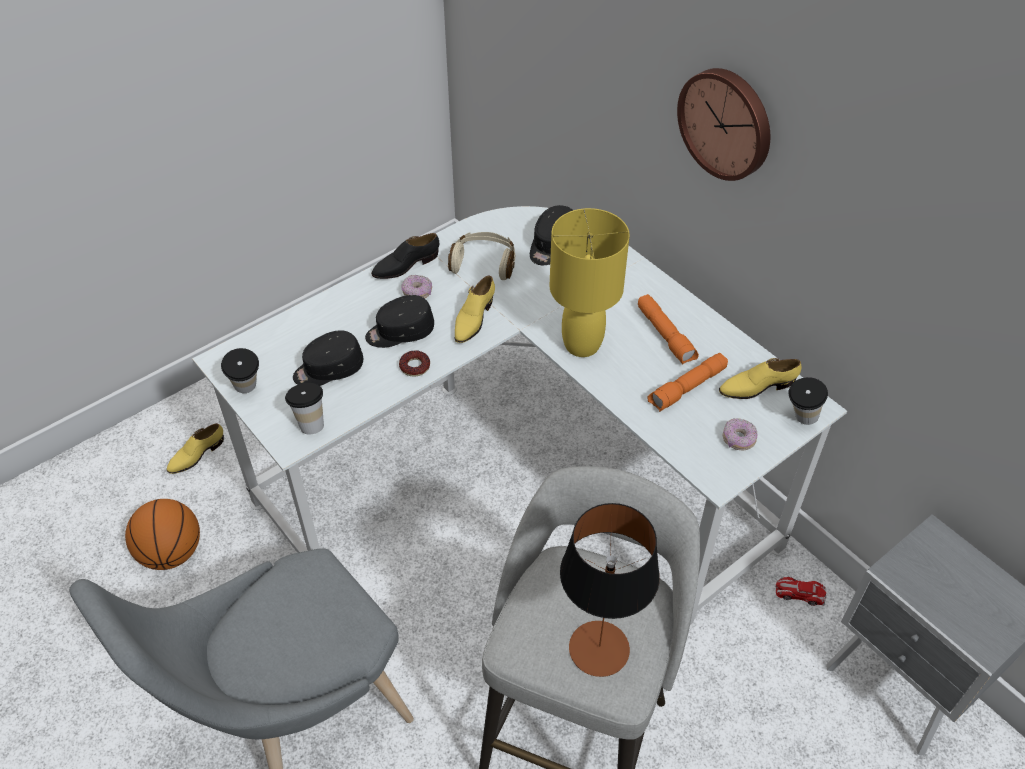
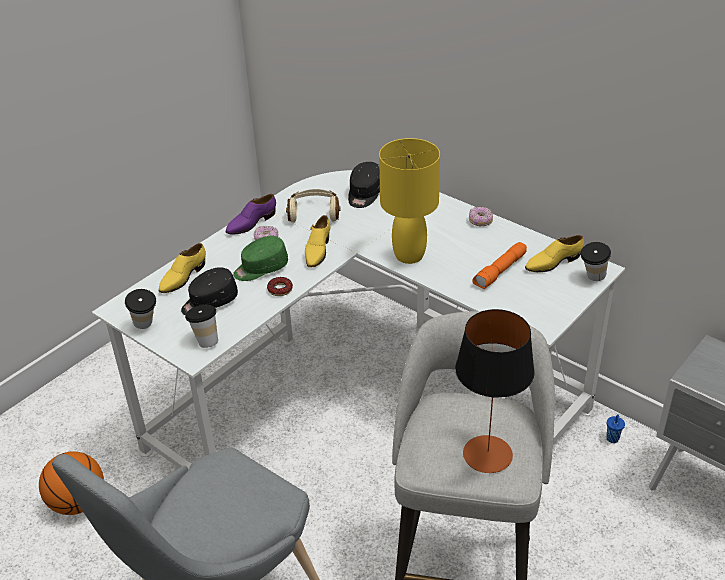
camera: 10 degrees left, 10 degrees down
yellow shoe [167,423,224,474] -> yellow shoe moved to [158,243,206,293]
black cap [365,295,434,348] -> green cap [233,236,288,281]
black shoe [371,233,439,279] -> purple shoe [225,194,276,234]
orange flashlight [638,294,699,365] -> none
wall clock [677,68,770,181] -> none
donut [723,418,757,451] -> donut moved to [469,207,493,226]
toy car [776,577,826,606] -> blue cup [606,414,625,443]

